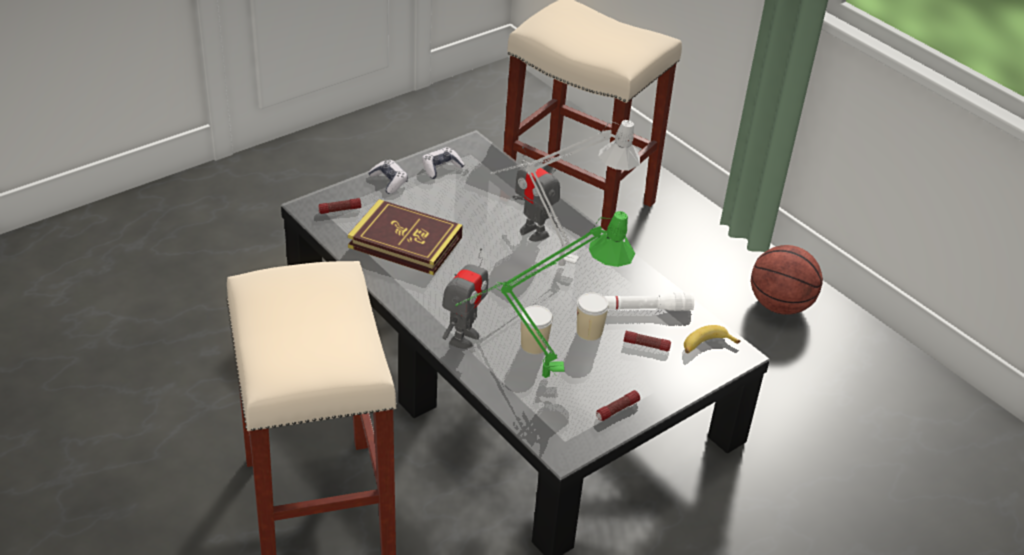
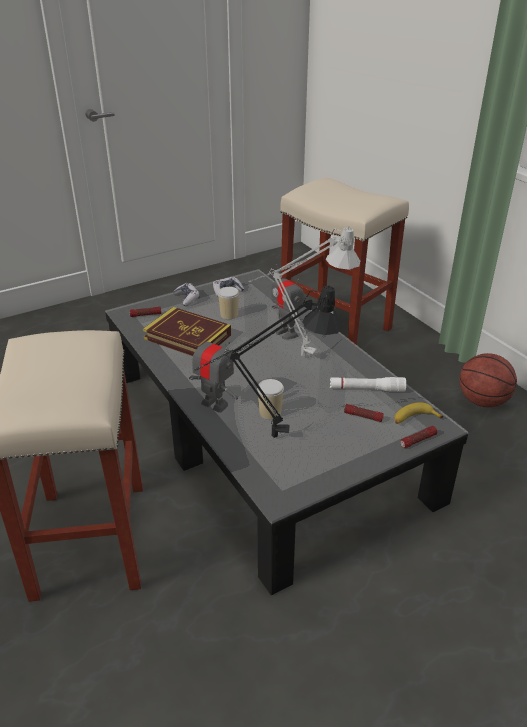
camera: 10 degrees right, 5 degrees down
toy robot [442,248,488,349] -> toy robot turned 90 degrees counterclockwise [189,330,238,413]
green table lamp [455,211,635,378] -> black table lamp [194,285,343,438]
cup [577,292,609,341] -> cup moved to [218,287,239,319]
flashlight [596,390,640,421] -> flashlight moved to [400,426,437,448]

